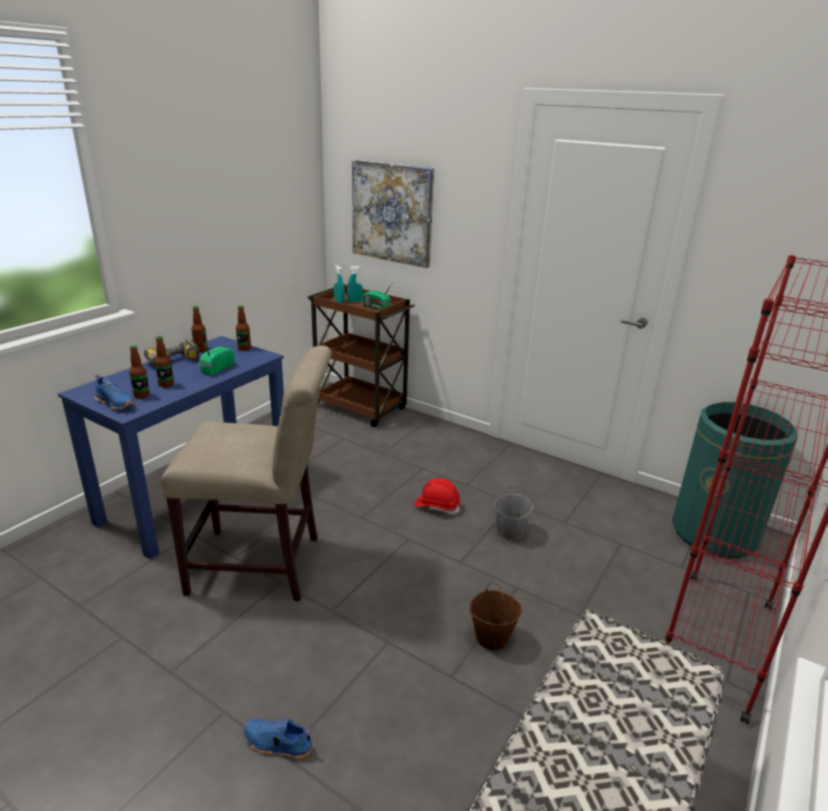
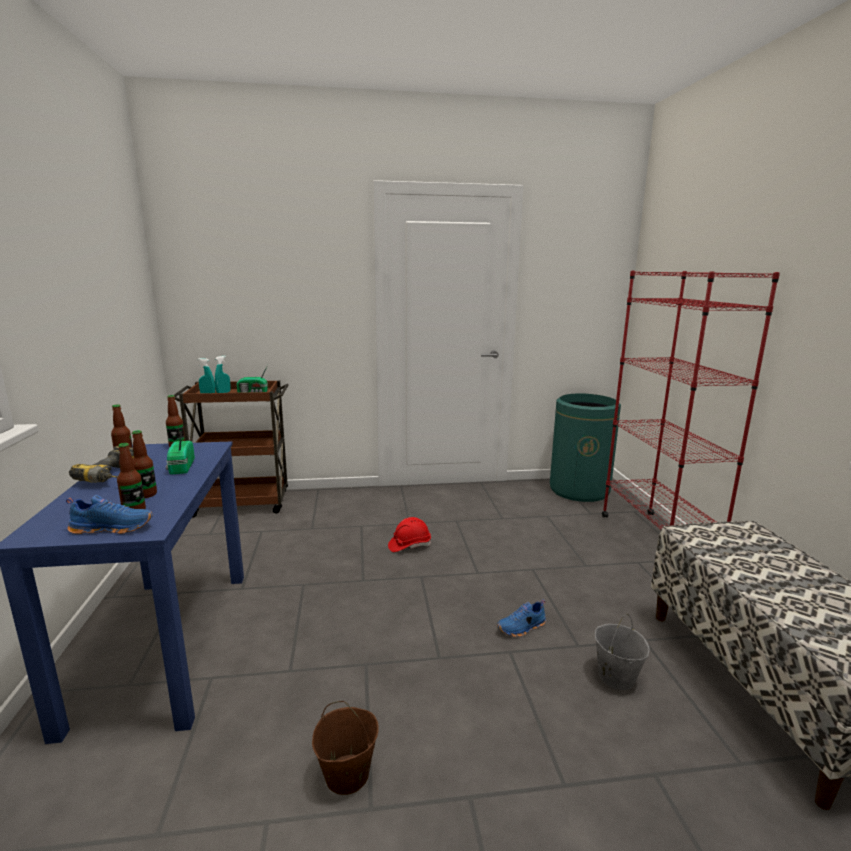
camera: 40 degrees left, 10 degrees down
beige chair [161,345,332,601] -> none
blue shoe [244,719,314,759] -> blue shoe moved to [497,600,546,637]
picture [352,160,434,268] -> none
brown bucket [470,582,522,650] -> brown bucket moved to [312,701,379,795]
grey bucket [494,485,533,540] -> grey bucket moved to [595,614,650,690]

